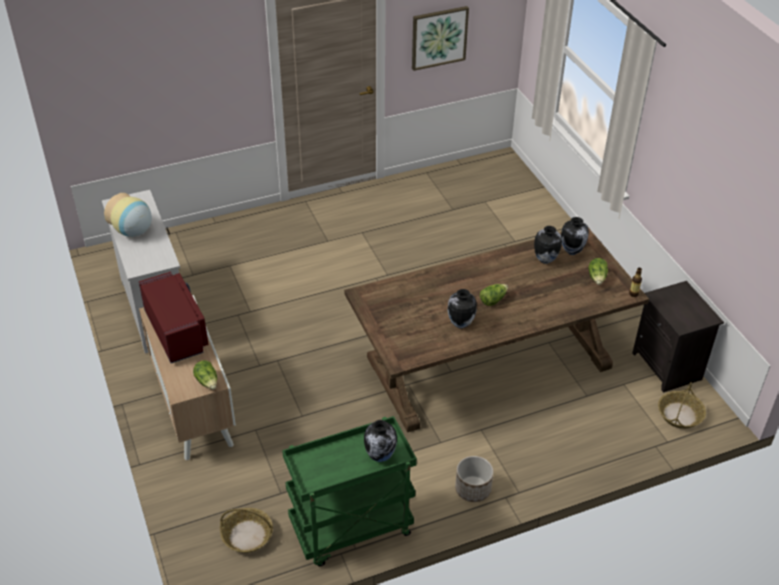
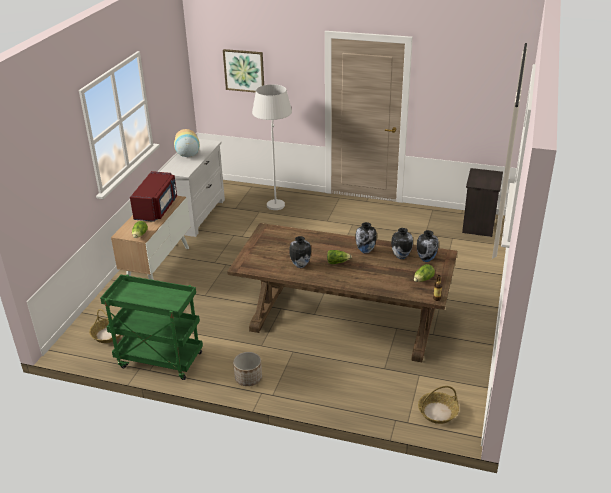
camera: 40 degrees right, 10 degrees down
vase [364,420,397,462] -> vase moved to [355,222,377,254]
picture [412,6,469,71] -> picture moved to [223,49,264,93]
black nightstand [632,281,724,393] -> black nightstand moved to [462,168,503,237]
none -> white floor lamp [252,84,292,210]

